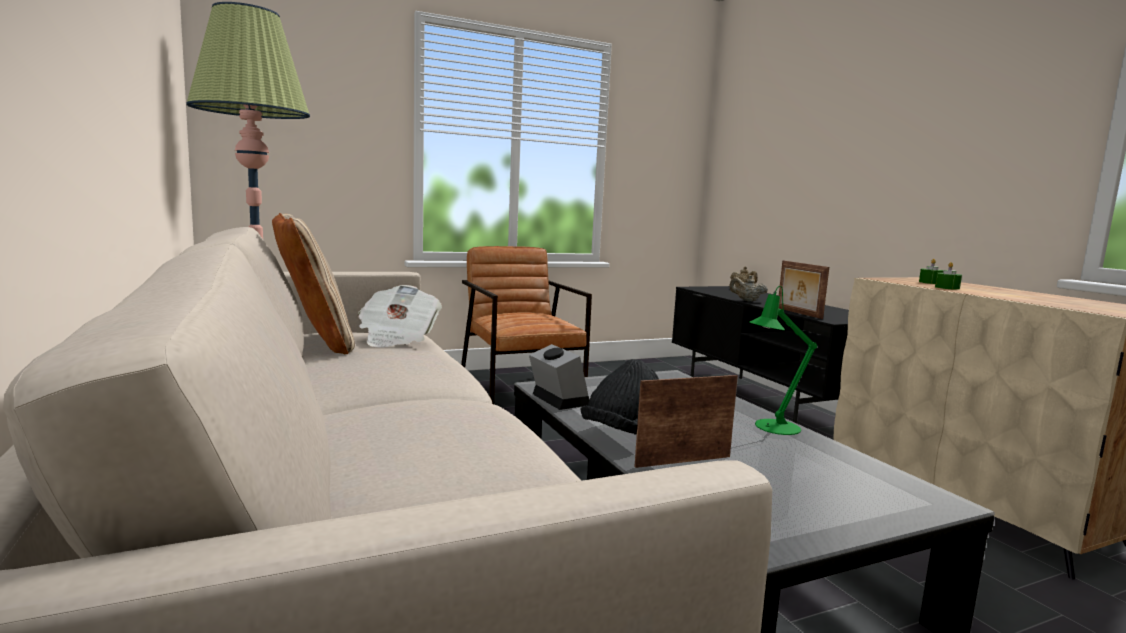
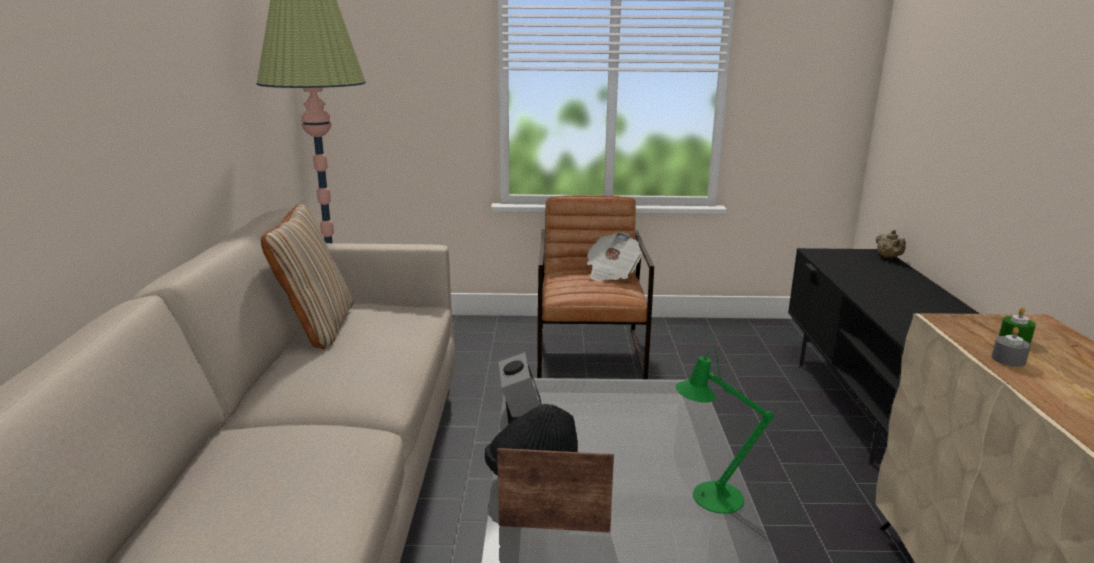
camera: 25 degrees right, 10 degrees up
newspaper [358,285,442,348] -> newspaper moved to [587,232,643,281]
beige teapot [729,275,768,302] -> none
picture frame [779,260,829,319] -> none
green candle [935,262,962,290] -> grey candle [991,327,1031,367]

